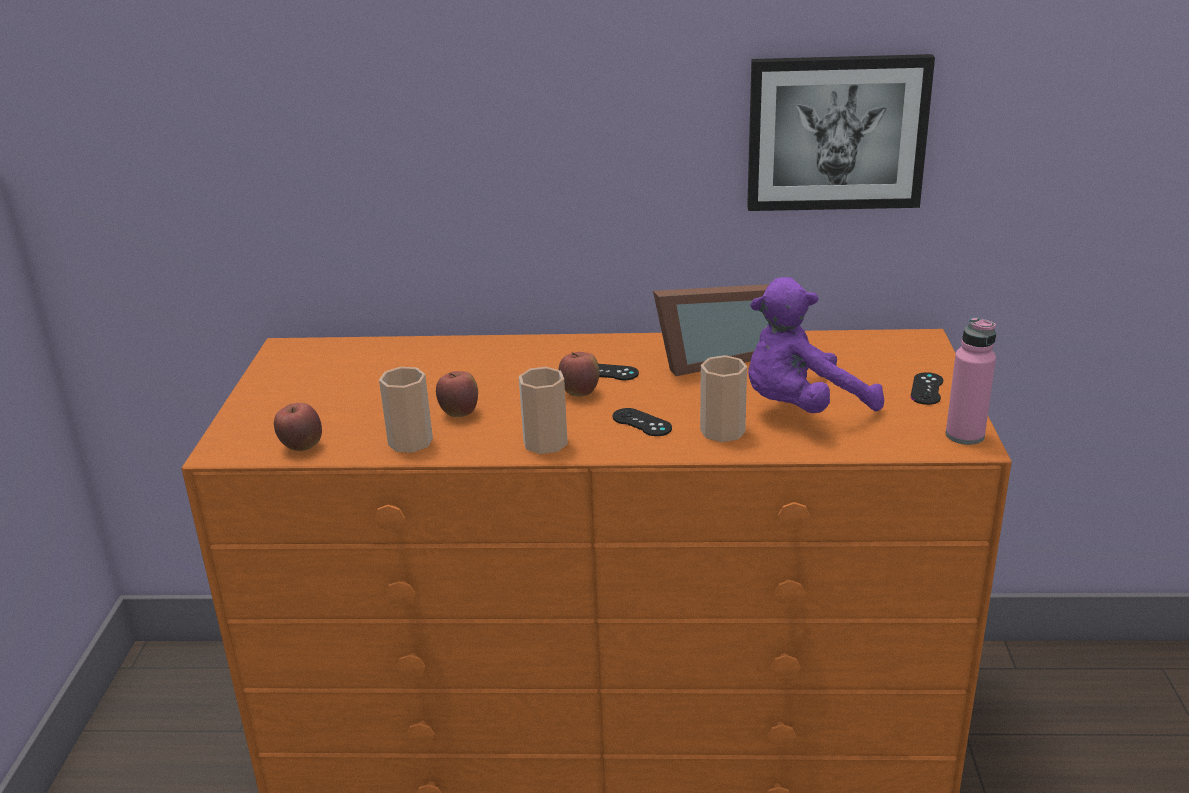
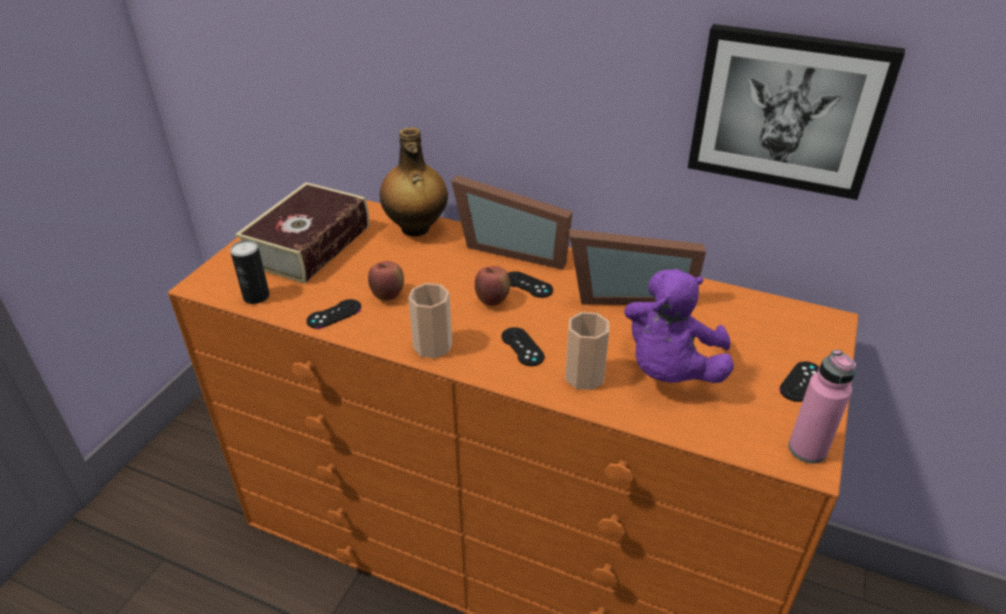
camera: 20 degrees right, 10 degrees up
apple [274,403,322,451] -> can [230,240,270,304]
cup [379,367,433,453] -> black game controller [306,299,361,329]
purple plush toy [748,277,884,413] -> purple plush toy turned 60 degrees counterclockwise [624,269,734,383]
none -> book [235,182,369,284]
none -> bottle [380,127,448,236]
none -> picture frame [451,175,572,270]

